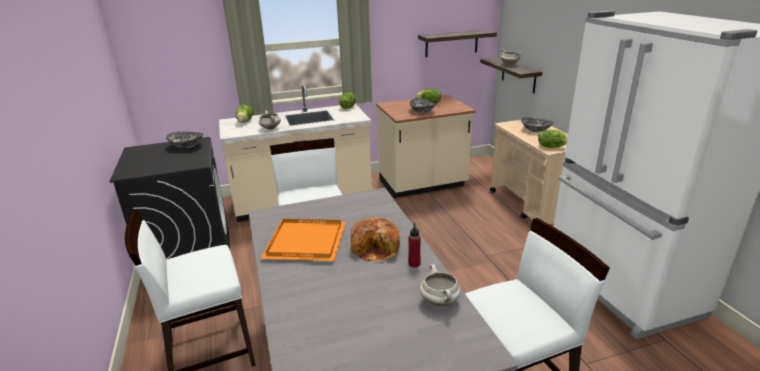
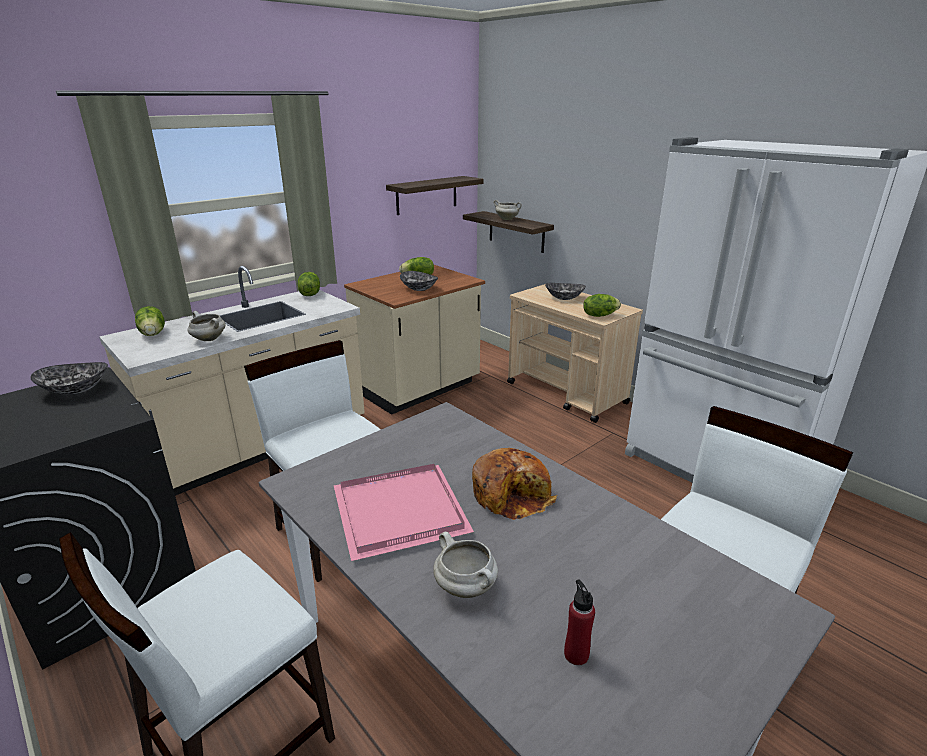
camera: 25 degrees left, 0 degrees up
orange tray [261,219,346,261] -> pink tray [334,464,474,561]
red bottle [408,223,421,267] -> red bottle moved to [564,579,595,665]
white cooking pot [420,265,461,306] -> white cooking pot moved to [433,532,498,598]

